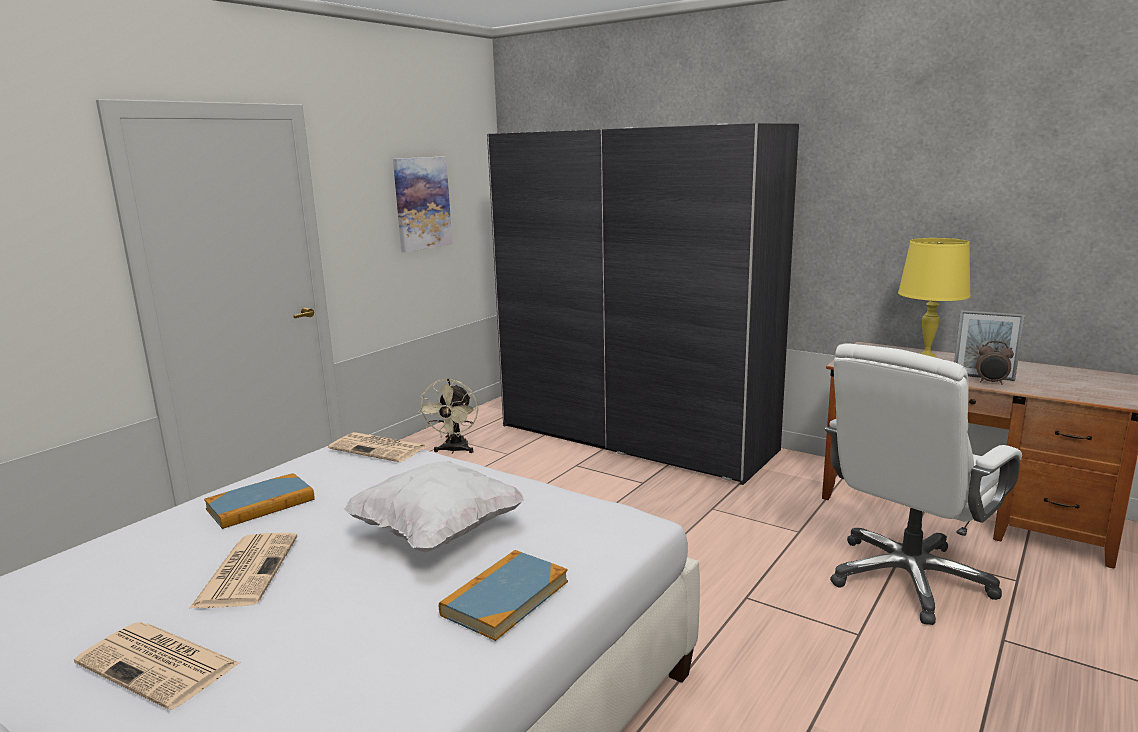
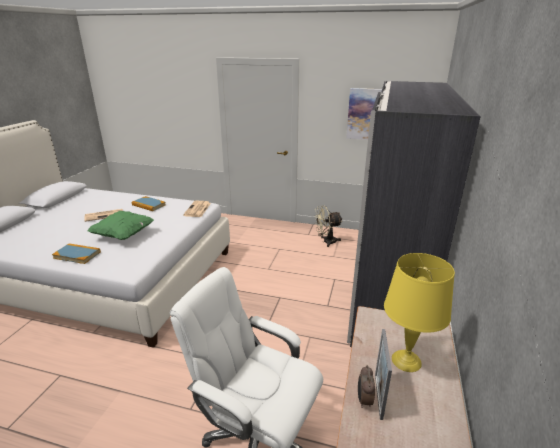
camera: 70 degrees right, 10 degrees up
newspaper [74,622,240,710] -> none
white pillow [343,462,525,552] -> green pillow [88,211,154,240]

